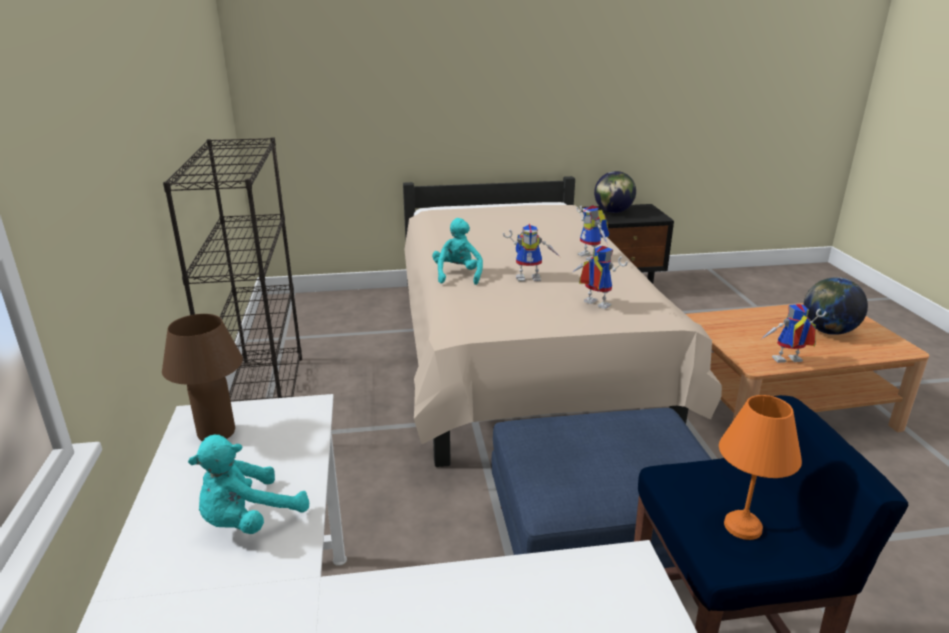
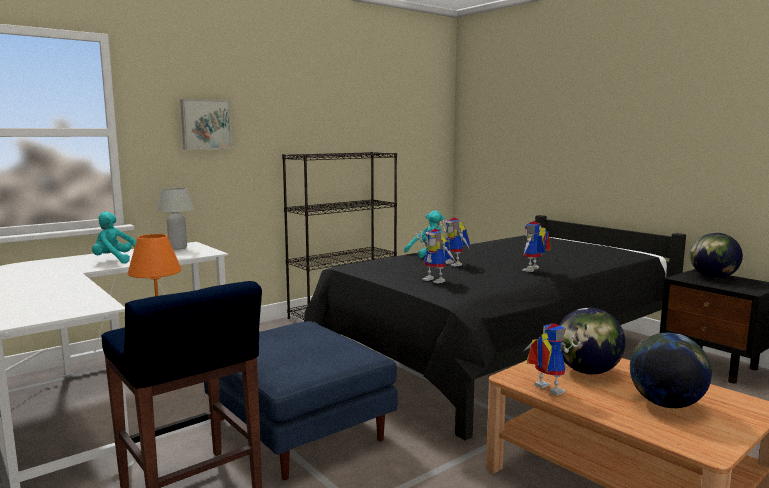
camera: 60 degrees right, 15 degrees down
brown table lamp [162,314,243,441] -> white table lamp [156,188,194,250]
beige bed [403,176,722,467] -> black bed [304,215,686,440]
toy robot [573,246,628,309] -> toy robot turned 120 degrees clockwise [415,228,457,284]
none -> picture [180,99,232,150]
none -> globe [559,308,626,375]

